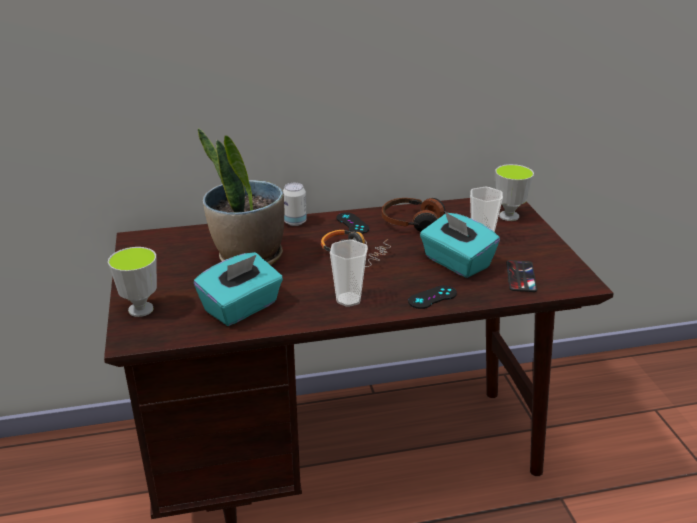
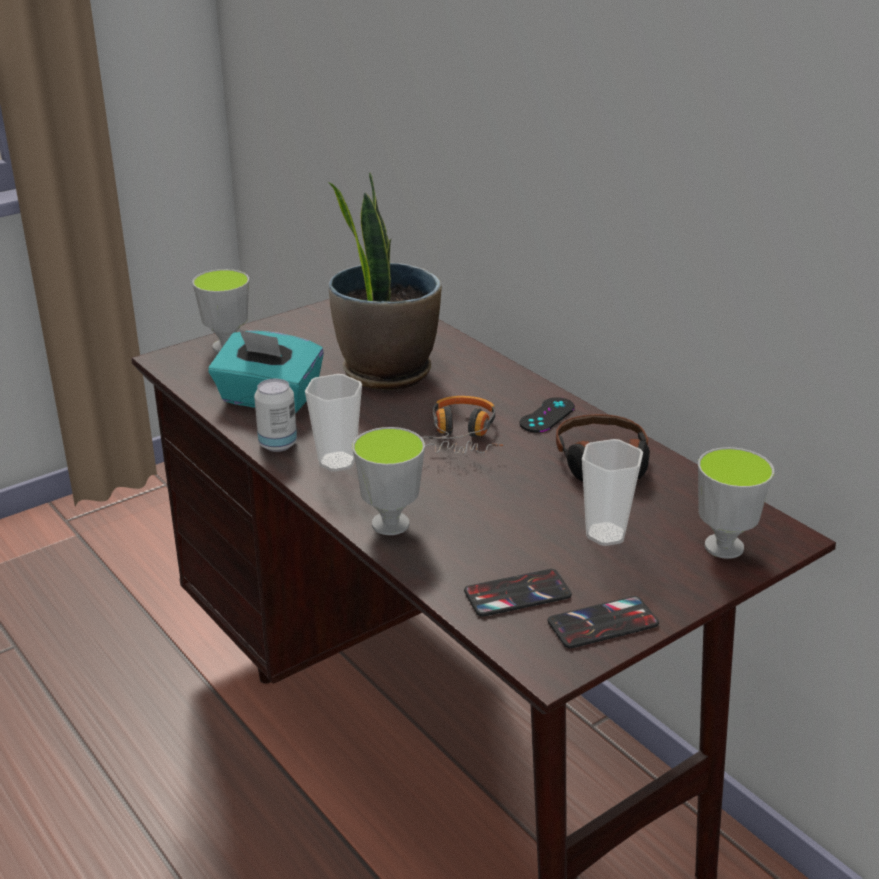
camera: 65 degrees right, 0 degrees up
can [283,183,307,226] -> can moved to [254,379,297,452]
black game controller [408,285,457,309] -> cup [353,427,425,535]
turquoise tissue box [420,212,500,278] -> none
none -> phone [548,596,659,648]

